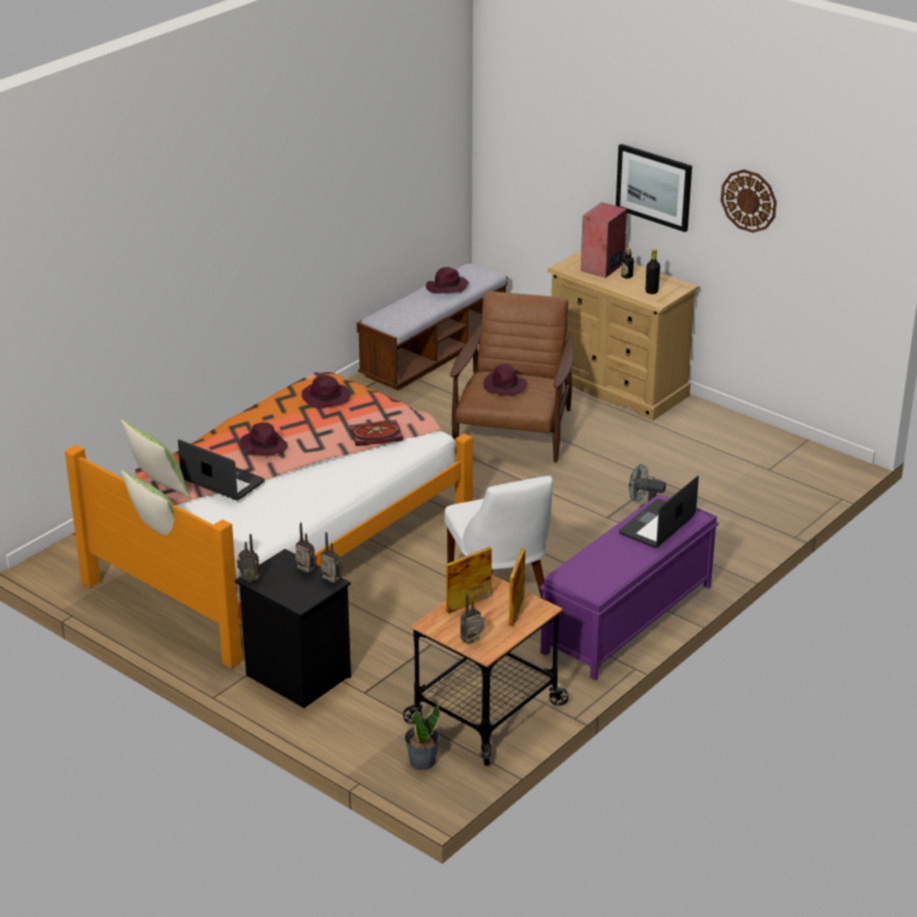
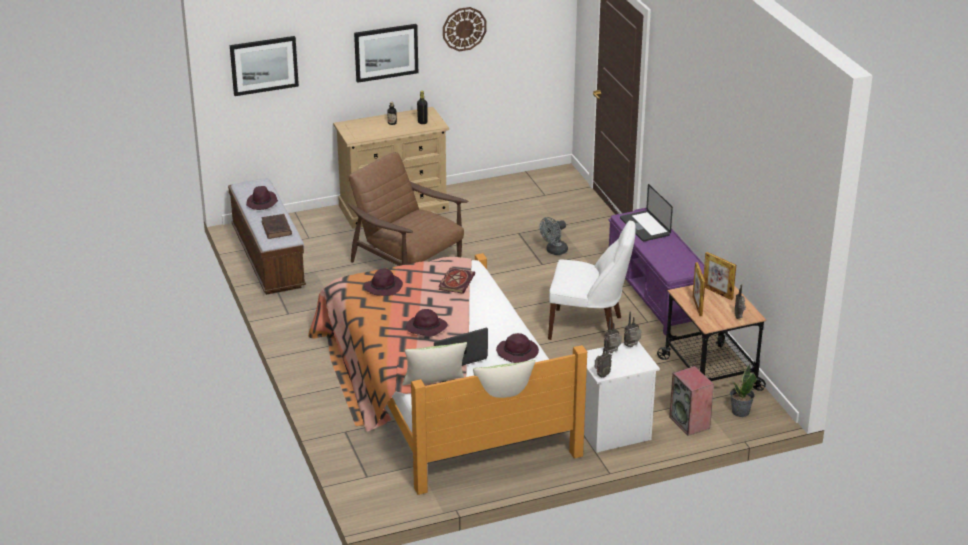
camera: 60 degrees left, 0 degrees up
black nightstand [235,549,351,708] -> white nightstand [584,341,660,453]
purple hat [483,364,527,396] -> purple hat moved to [496,333,539,363]
speaker [581,202,627,278] -> speaker moved to [669,366,714,436]
none -> picture [230,36,299,96]
none -> brown book [261,214,292,239]

